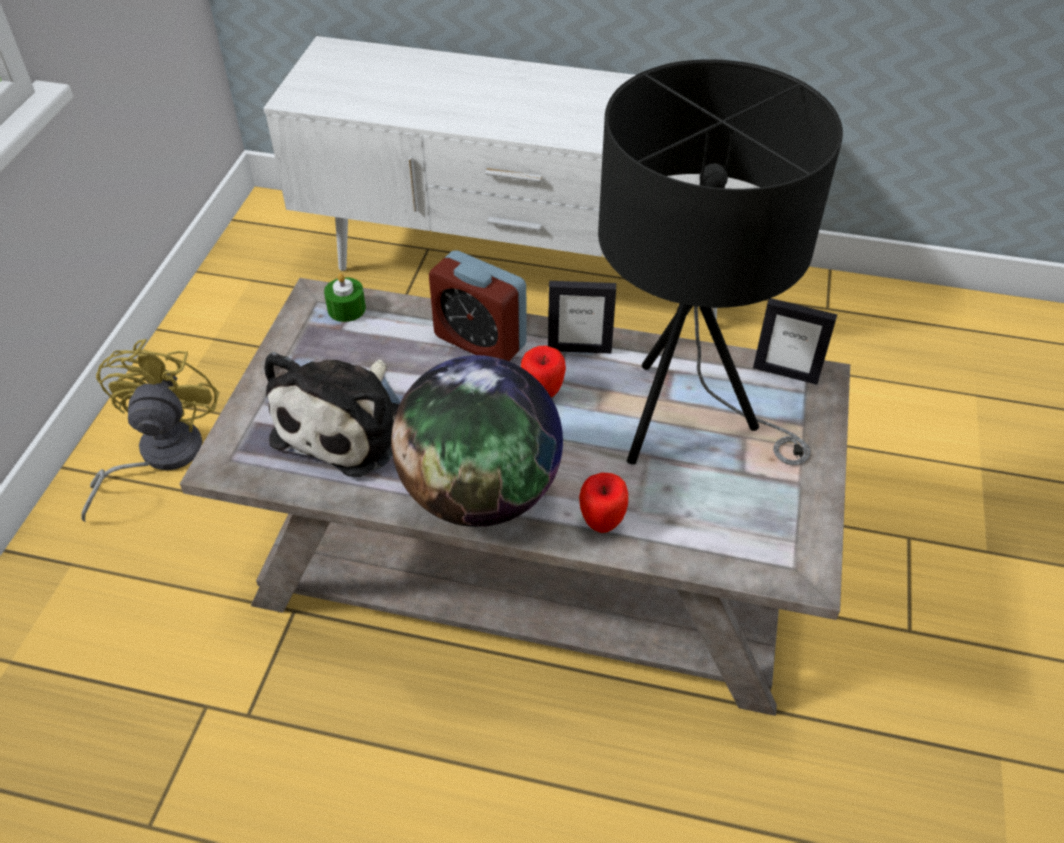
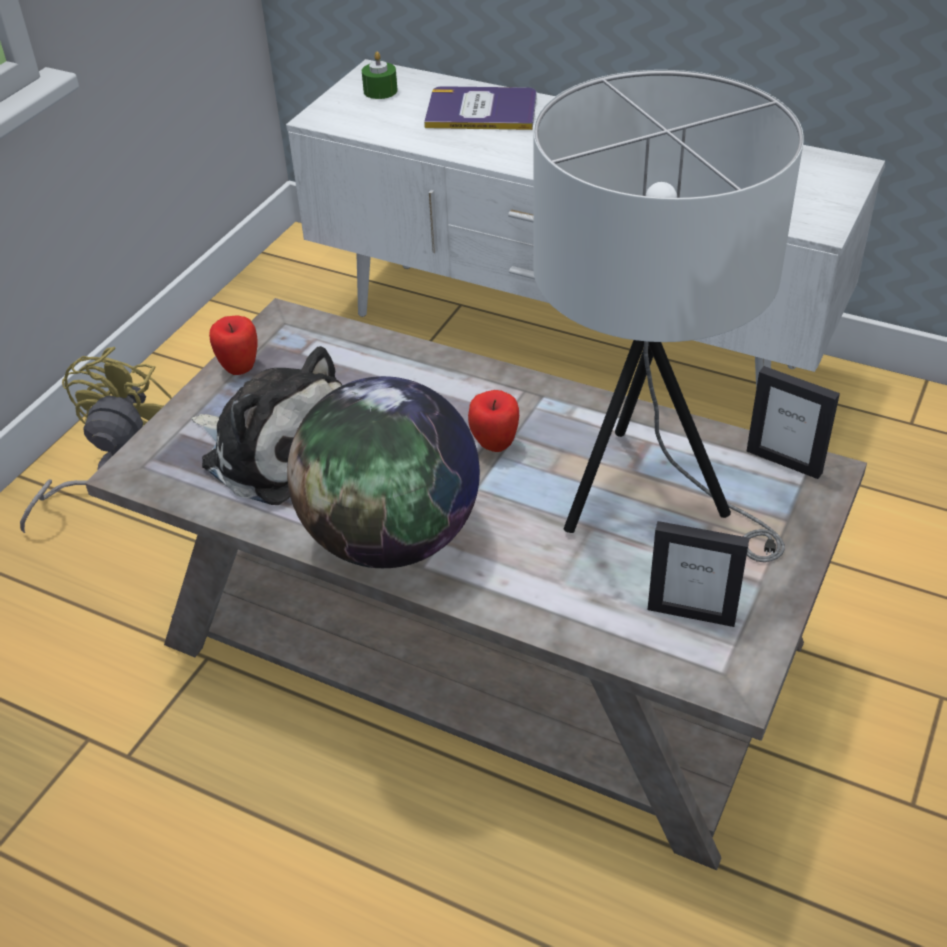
camera: 15 degrees right, 5 degrees down
plush toy [264,352,400,477] -> plush toy turned 90 degrees counterclockwise [192,346,342,505]
green candle [324,273,366,322] -> green candle moved to [362,52,398,99]
alarm clock [429,250,527,361] -> none
picture frame [548,281,616,353] -> picture frame moved to [648,521,750,627]
apple [579,473,628,533] -> apple moved to [209,315,258,375]
black table lamp [598,59,843,465] -> white table lamp [533,70,804,562]
none -> book [424,86,536,130]

